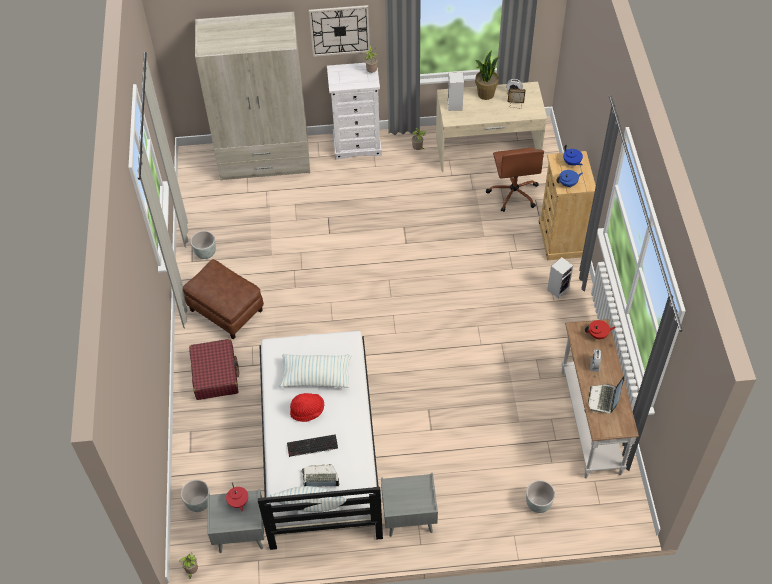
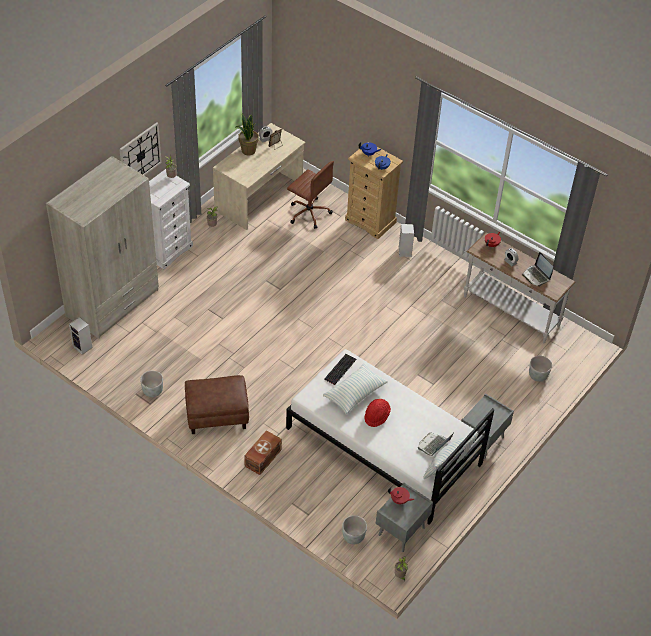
camera: 50 degrees left, 5 degrees down
red suitcase [189,339,239,400] -> brown storage box [244,430,282,475]
keyboard [287,434,338,457] -> keyboard moved to [324,354,356,385]
speaker [448,72,464,111] -> speaker moved to [69,317,92,355]

